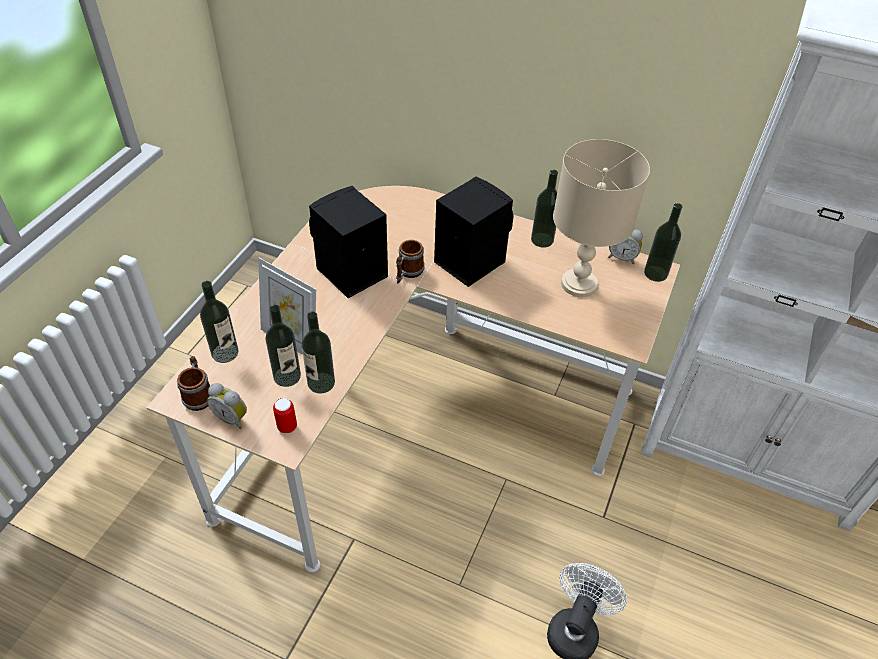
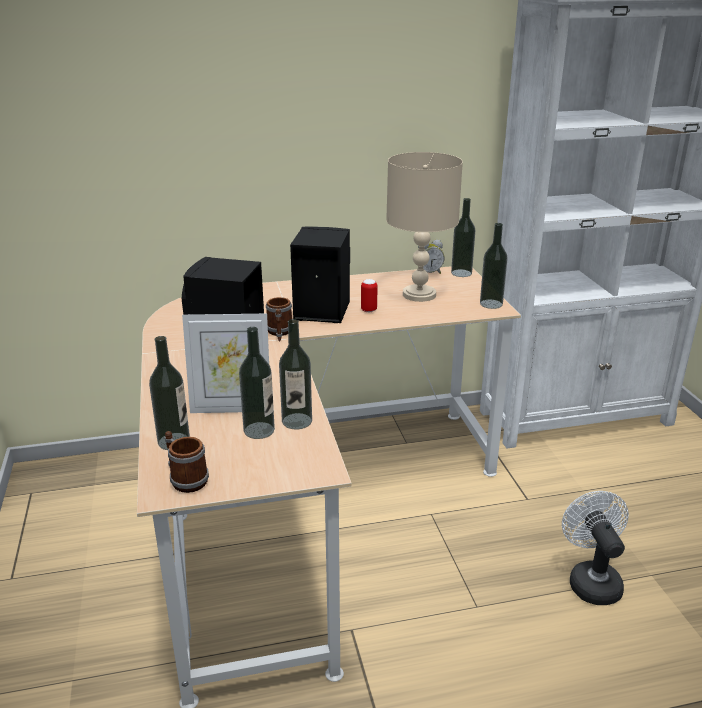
camera: 35 degrees left, 20 degrees down
alarm clock [207,383,247,429] -> none
can [273,398,297,433] -> can moved to [361,279,378,312]
bottle [531,170,558,248] -> bottle moved to [480,223,508,309]

